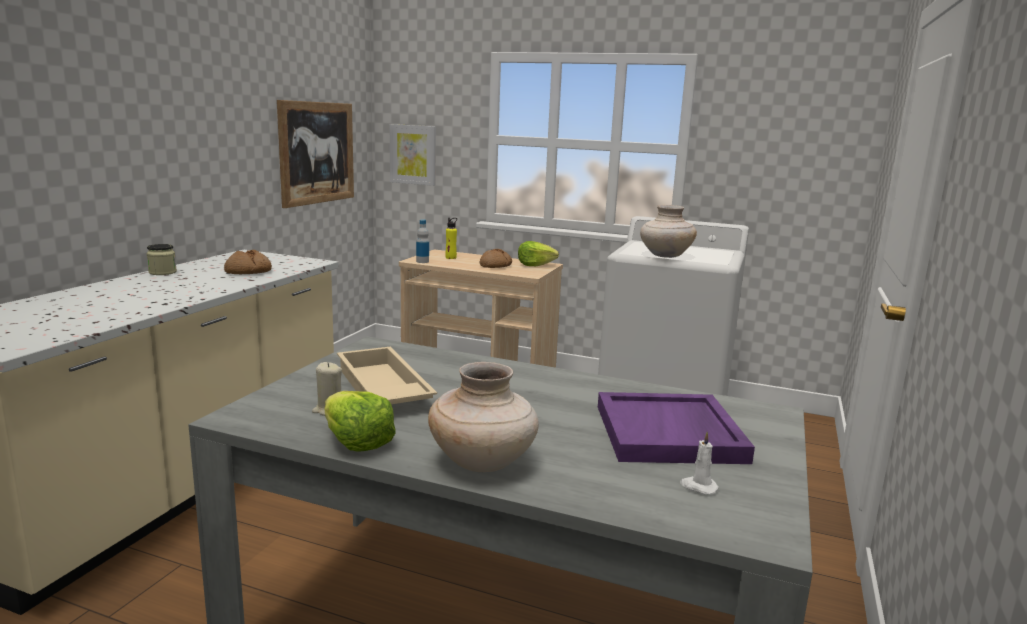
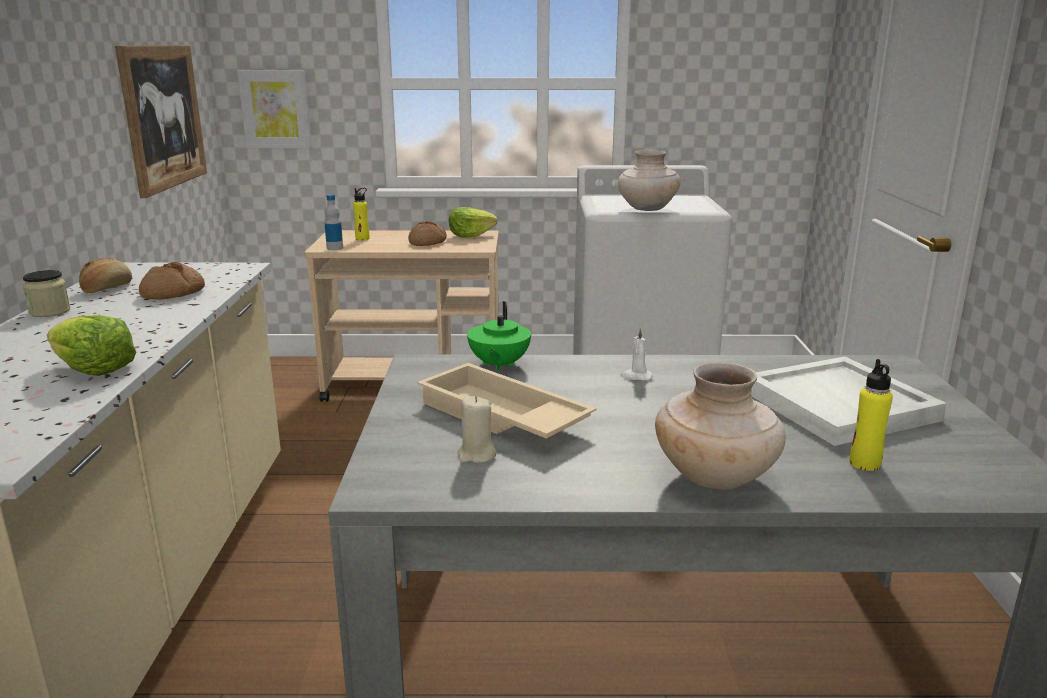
camera: 20 degrees left, 5 degrees up
lettuce [324,391,396,452] -> lettuce moved to [47,315,136,376]
purple tray [598,392,755,464] -> white tray [751,357,947,446]
white candle [680,432,719,494] -> white candle moved to [620,328,653,380]
none -> bread [79,258,132,293]
none -> green teapot [467,301,531,371]
none -> yellow bottle [849,359,893,471]

